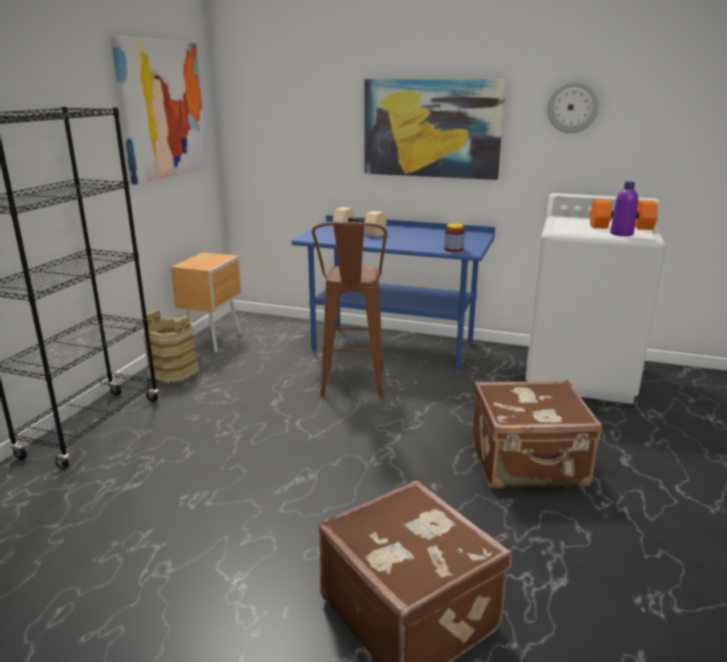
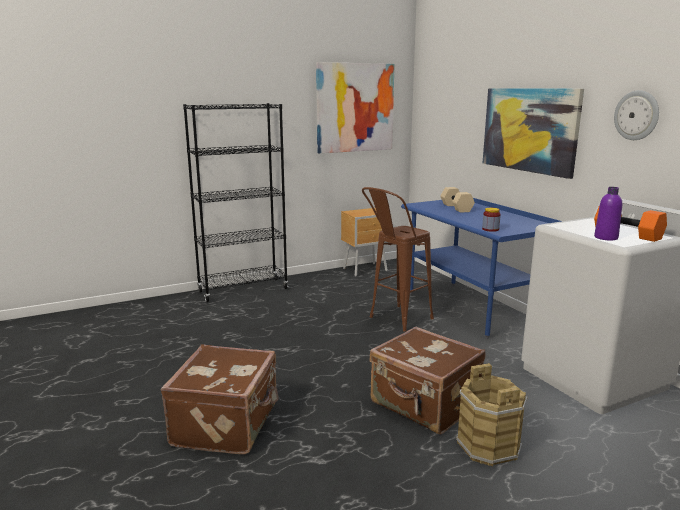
camera: 45 degrees right, 5 degrees down
brown bucket [142,309,199,384] -> brown bucket moved to [456,363,528,466]

